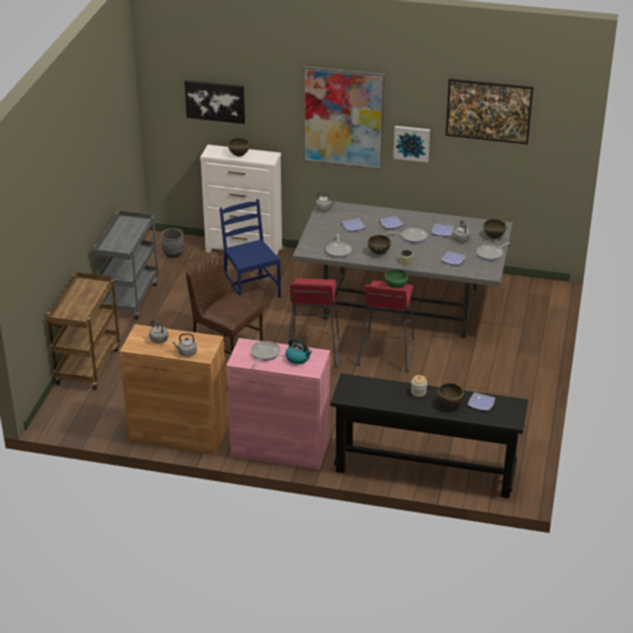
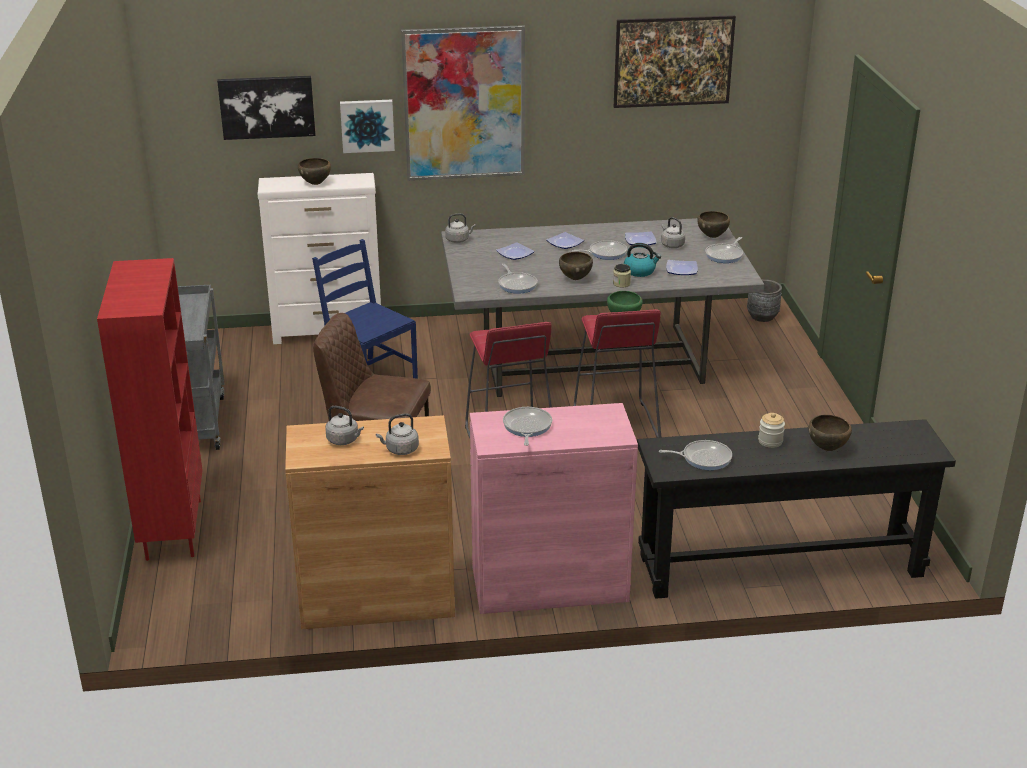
camera: 20 degrees left, 5 degrees down
brown cart [47,272,120,390] -> red bookcase [97,258,203,561]
grey planter [161,228,184,258] -> grey planter moved to [747,279,782,322]
kettle [285,338,312,364] -> kettle moved to [624,243,661,277]
picture [393,126,430,163] -> picture moved to [340,99,395,153]
plate [468,392,495,411] -> none
none -> frying pan [659,440,732,470]

